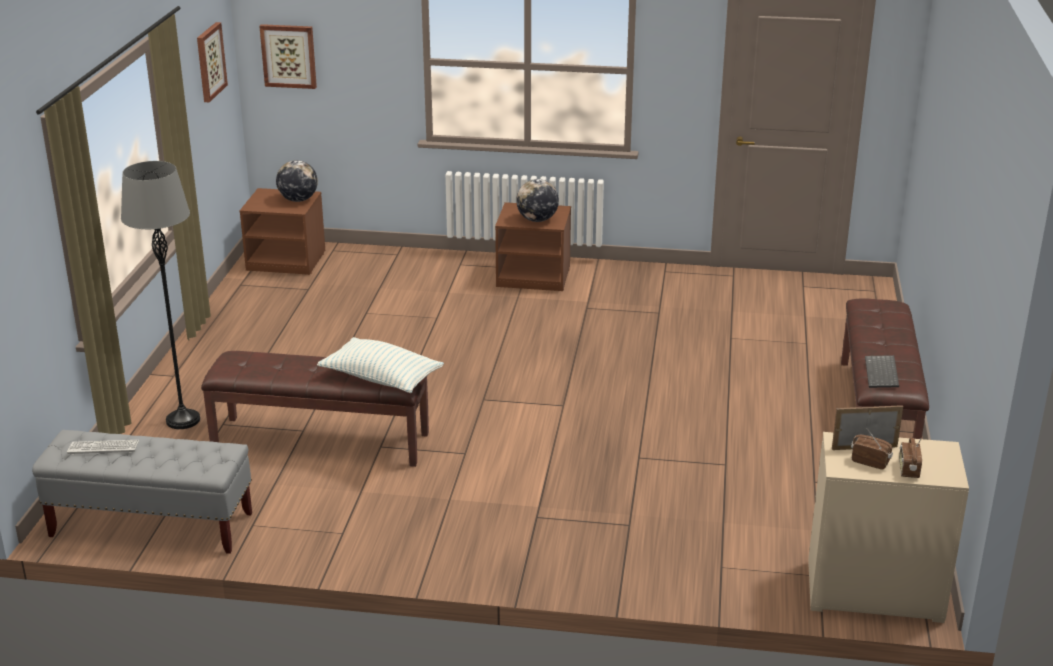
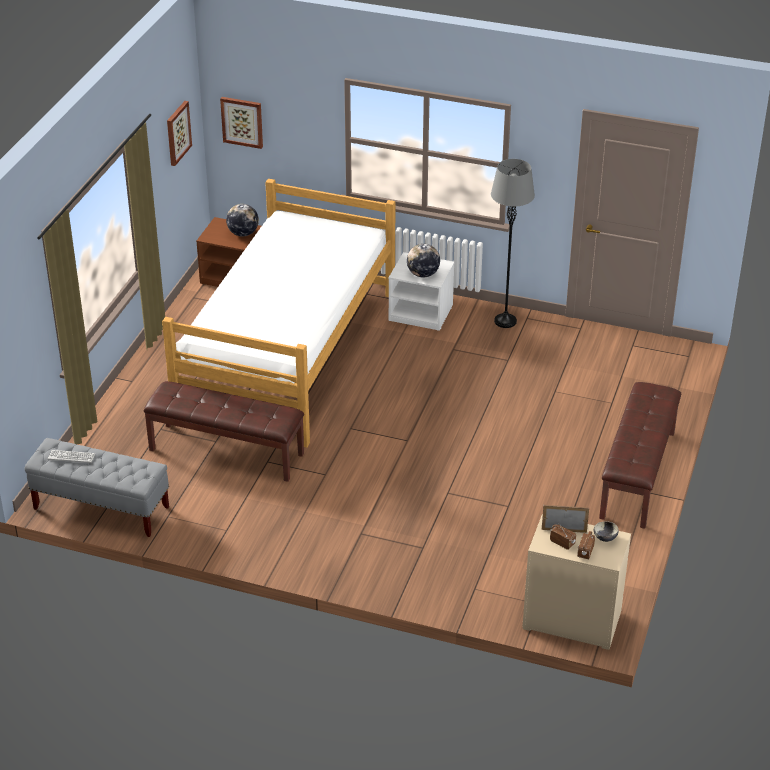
camera: 10 degrees right, 10 degrees up
grey floor lamp [121,161,200,429] -> grey floor lamp moved to [491,159,535,328]
pillow [317,337,444,393] -> none
brown nightstand [495,202,571,291] -> white nightstand [389,252,454,331]
keyboard [865,355,899,388] -> none
none -> bed [162,179,395,448]
none -> bowl [594,521,619,542]

